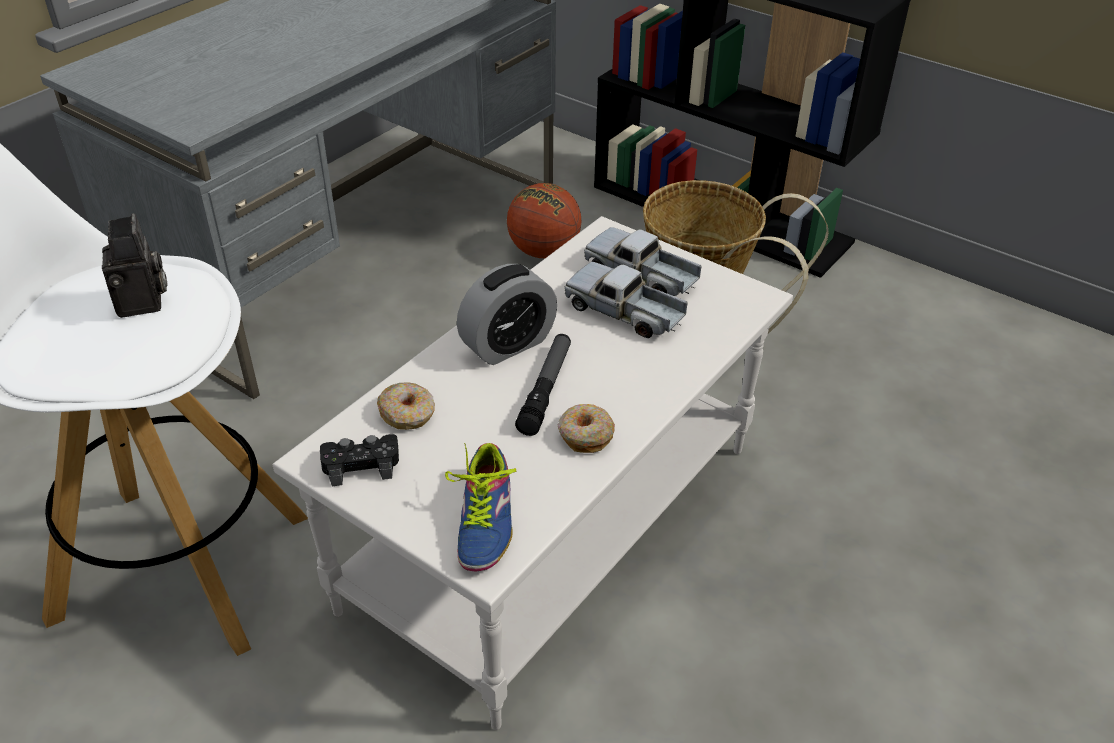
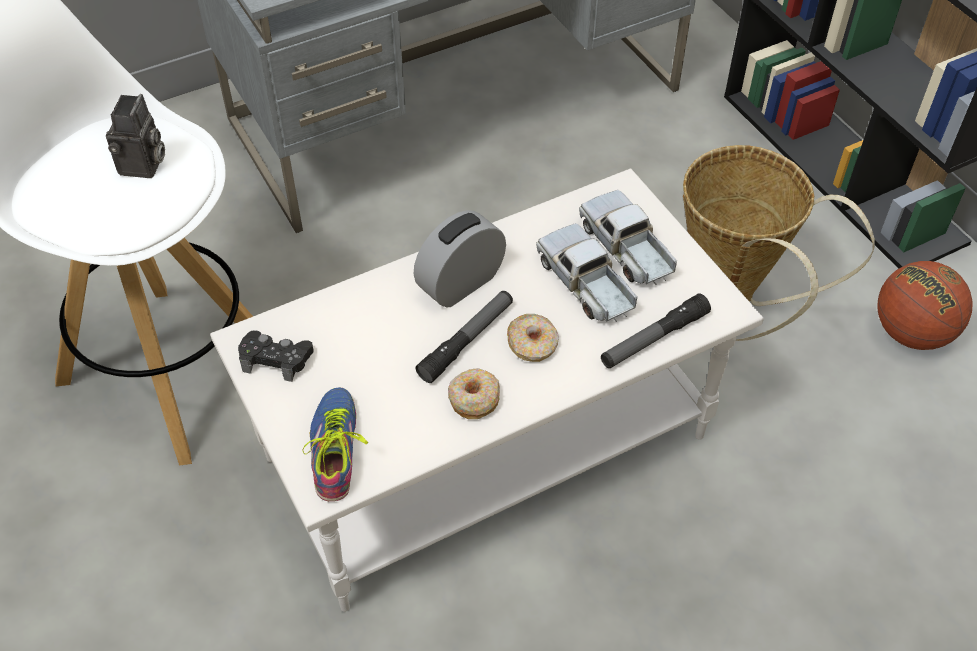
camera: 25 degrees right, 10 degrees up
donut [377,382,435,430] -> donut moved to [507,314,559,362]
shoe [445,443,516,571] -> shoe turned 150 degrees clockwise [302,387,368,501]
alarm clock [457,264,557,365] -> alarm clock turned 150 degrees clockwise [414,210,506,307]
basketball [507,183,581,258] -> basketball moved to [877,261,972,350]
none -> flashlight [601,293,711,368]

